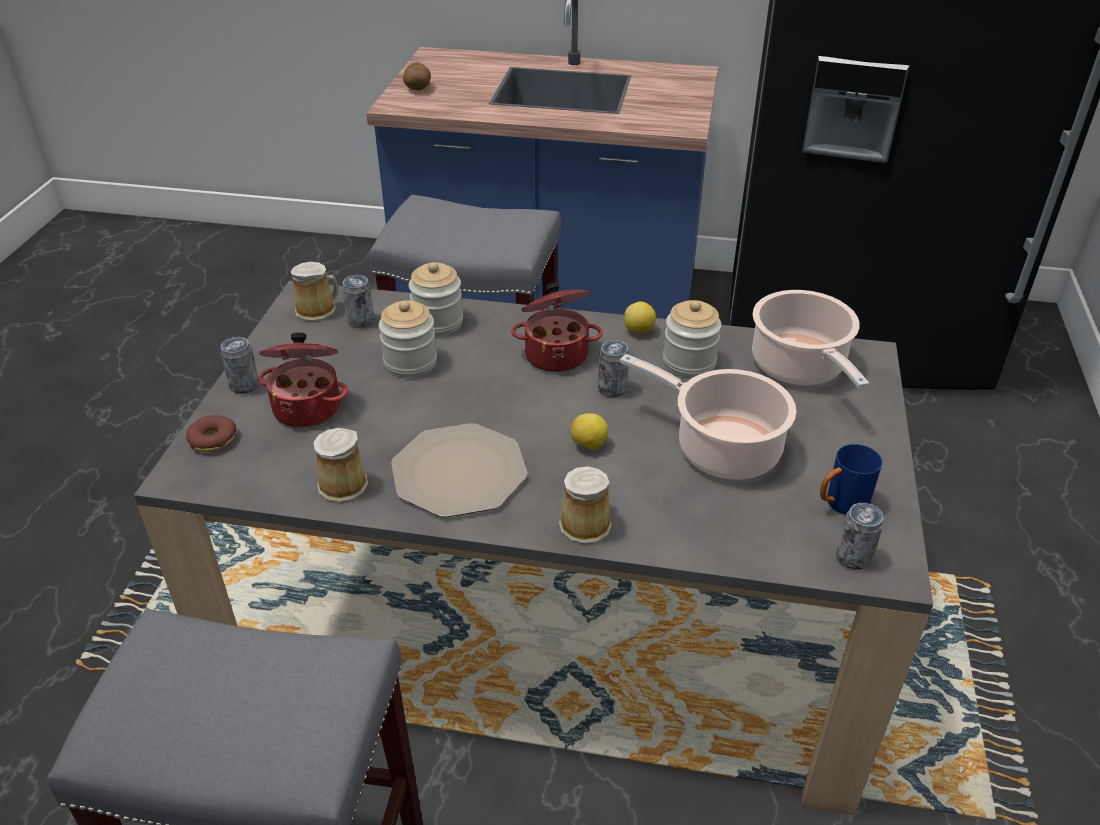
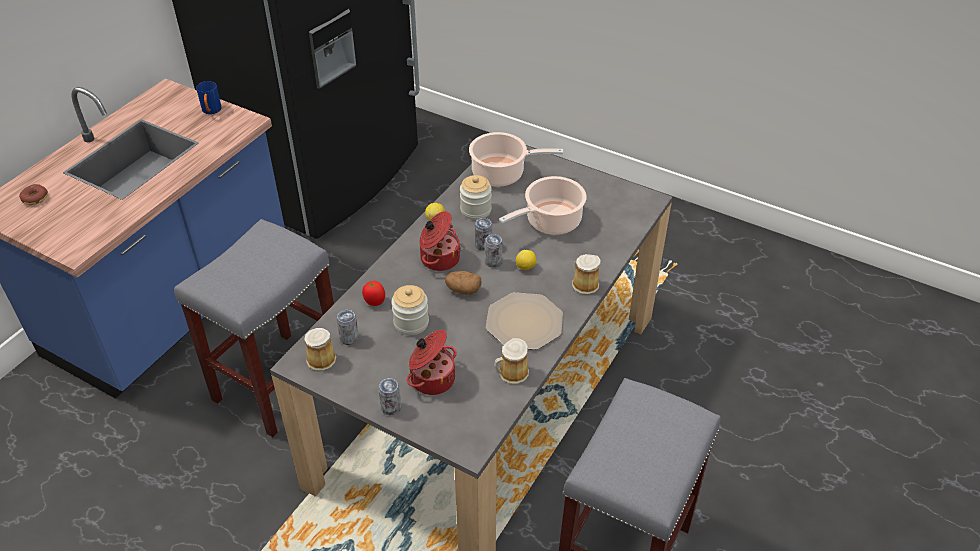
camera: 70 degrees left, 5 degrees up
donut [186,415,236,452] -> donut moved to [19,184,48,205]
potato [403,62,431,90] -> potato moved to [445,271,481,295]
jar [409,262,463,336] -> tomato [362,281,385,306]
blue mug [820,444,882,515] -> blue mug moved to [196,81,222,114]
can [836,503,884,570] -> can moved to [485,234,503,268]

